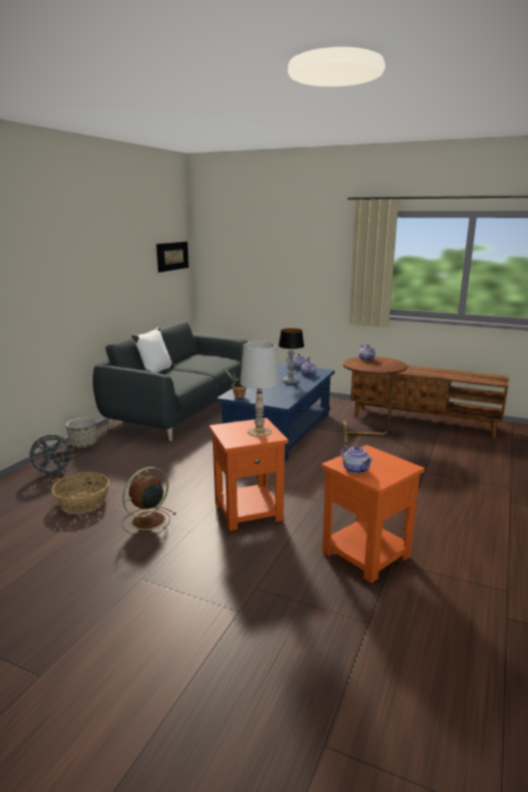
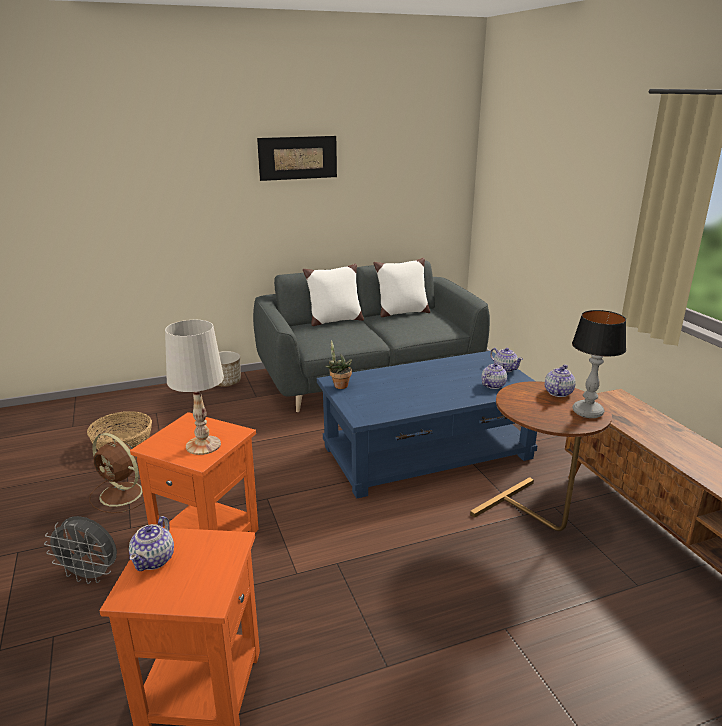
camera: 45 degrees right, 5 degrees up
grey fan [29,435,75,477] -> grey fan moved to [44,516,117,584]
brown fan [122,467,176,537] -> brown fan turned 150 degrees counterclockwise [89,433,144,513]
picture [156,241,189,272] -> picture moved to [257,136,337,181]
table lamp [278,328,304,384] -> table lamp moved to [572,310,626,418]
none -> white pillow [373,258,430,317]

